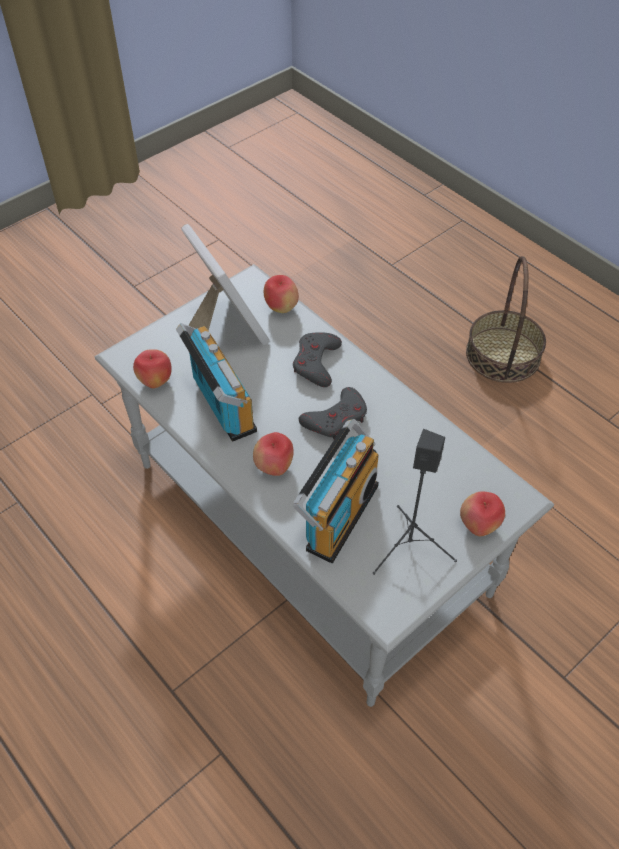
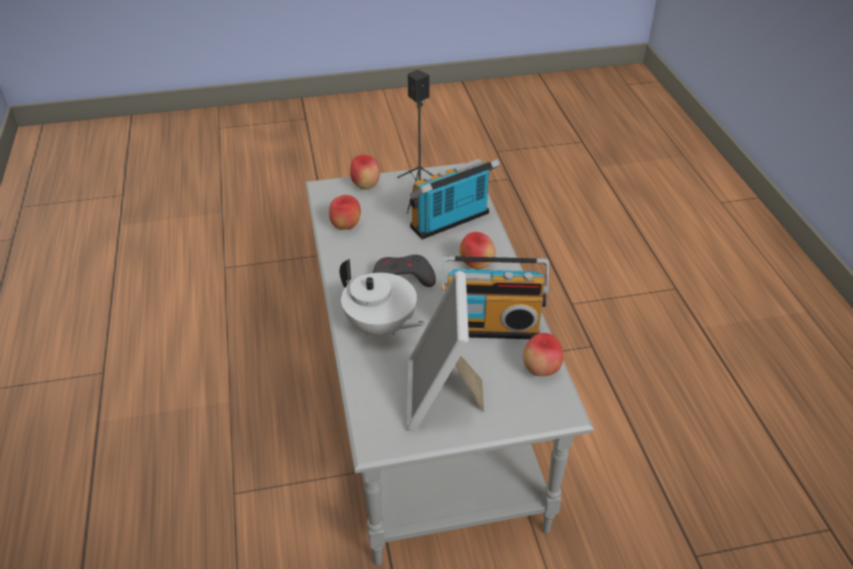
camera: 150 degrees left, 10 degrees down
radio [176,323,257,442] -> radio turned 90 degrees counterclockwise [441,256,550,339]
apple [264,275,299,313] -> apple moved to [329,195,361,230]
grey game controller [293,332,342,387] -> white teapot [339,259,425,337]
basket [466,256,546,383] -> none

